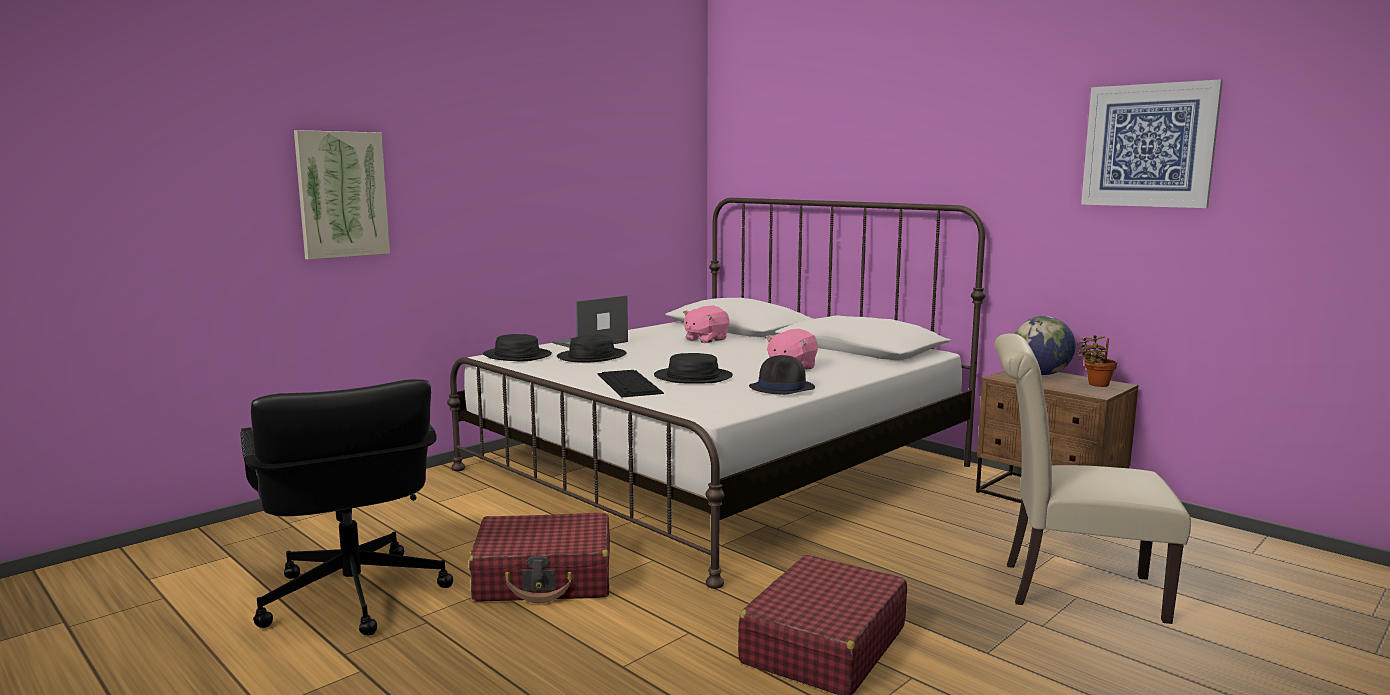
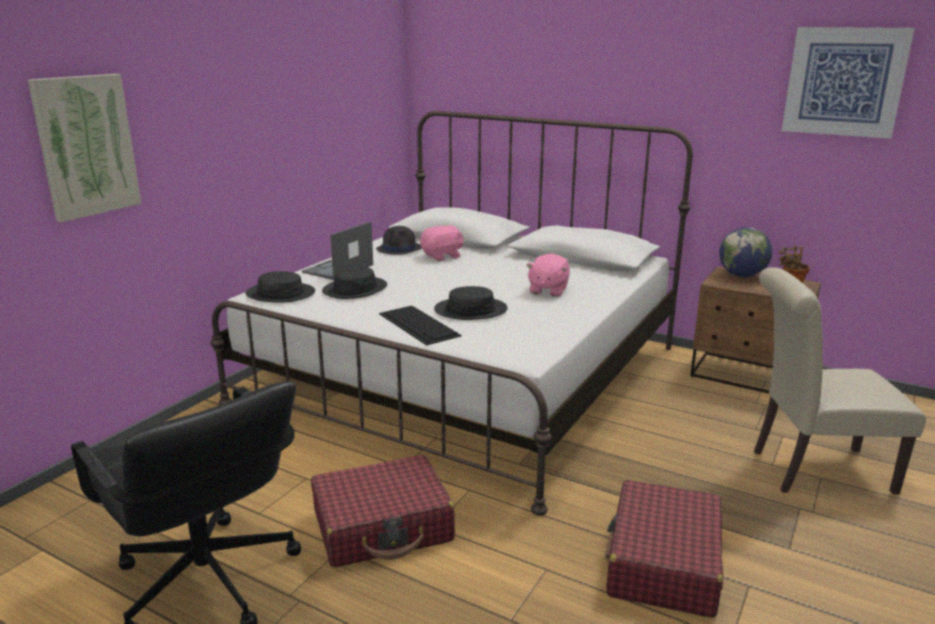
camera: 15 degrees left, 10 degrees up
pink plush toy [683,306,730,343] -> pink plush toy turned 150 degrees counterclockwise [420,225,464,261]
black hat [749,355,815,394] -> black hat moved to [376,226,422,255]

